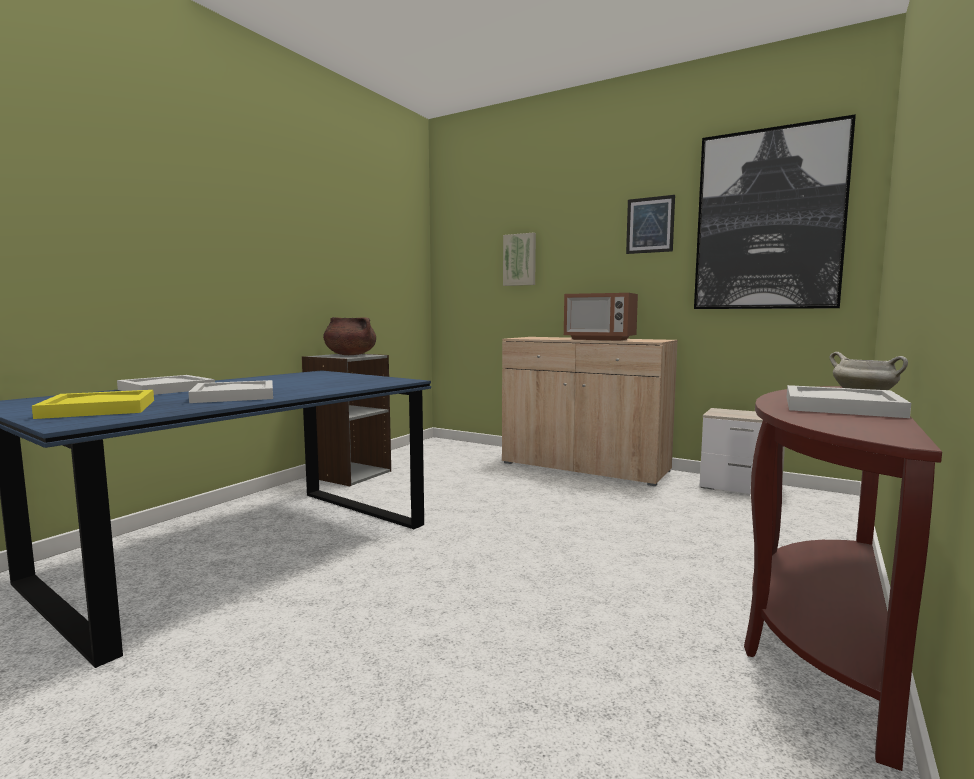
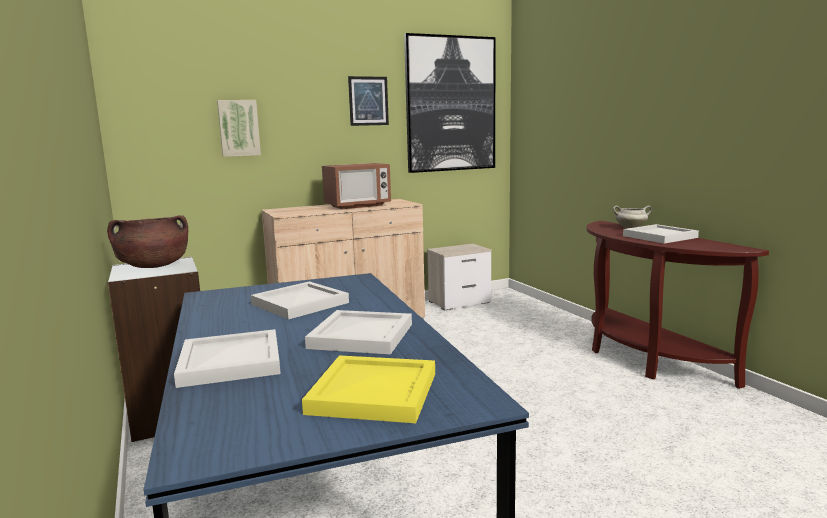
camera: 55 degrees left, 5 degrees up
none -> white tray [251,281,349,320]

